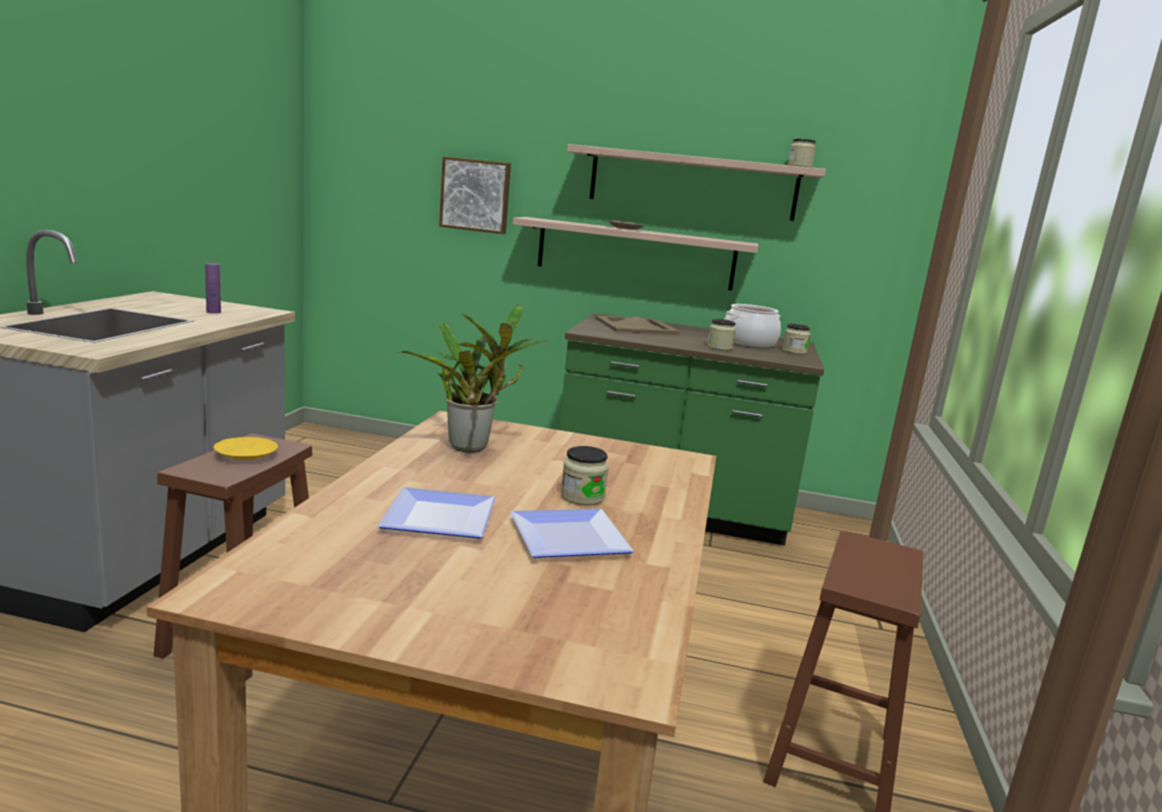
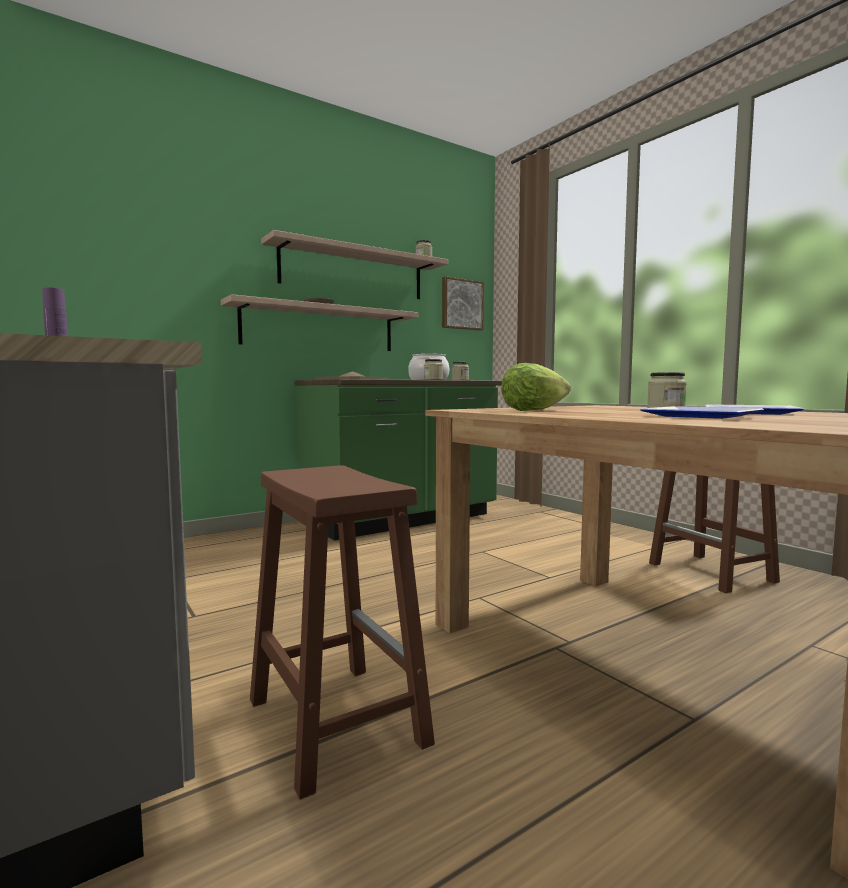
camera: 45 degrees left, 10 degrees down
yellow plate [213,437,278,460] -> none
potted plant [398,305,548,453] -> lettuce [501,363,570,411]
picture [439,156,511,234] -> picture moved to [442,276,484,331]

